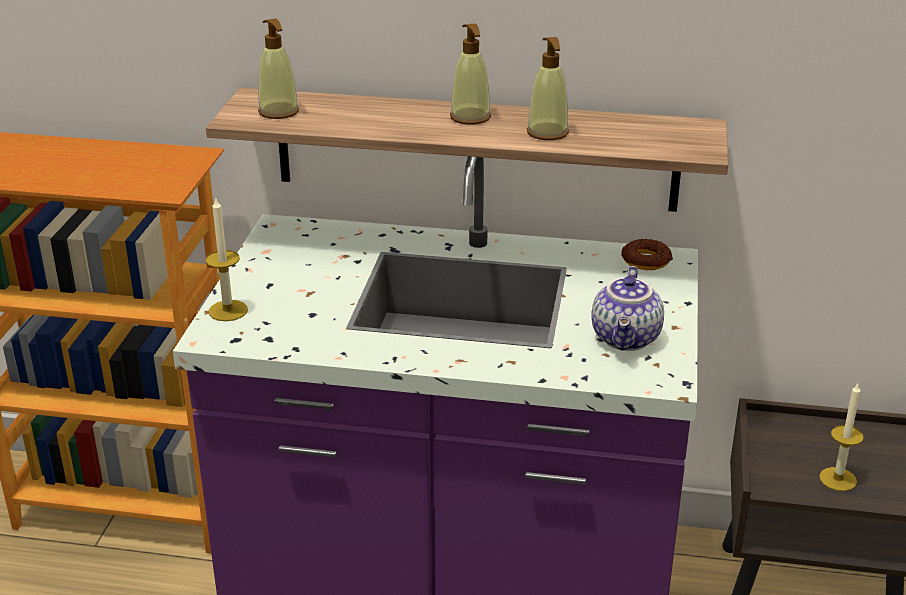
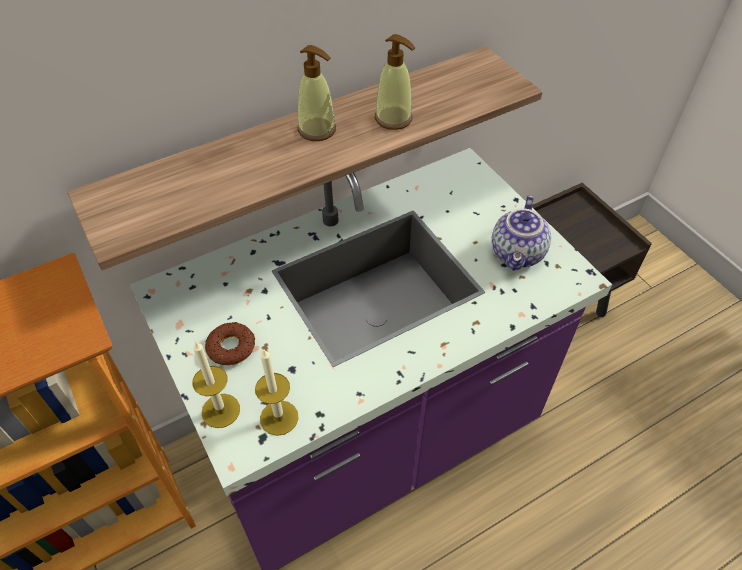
camera: 40 degrees left, 20 degrees up
soap dispenser [258,18,299,119] -> none
teapot [591,266,664,351] -> teapot turned 45 degrees clockwise [492,195,551,271]
donut [621,239,673,270] -> donut moved to [205,322,255,365]
candle [819,384,864,491] -> candle moved to [255,348,299,436]

